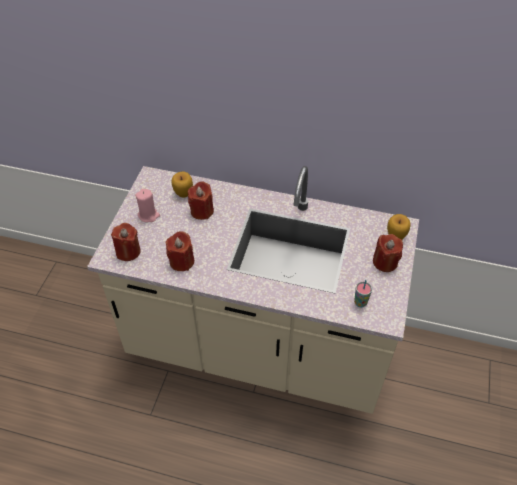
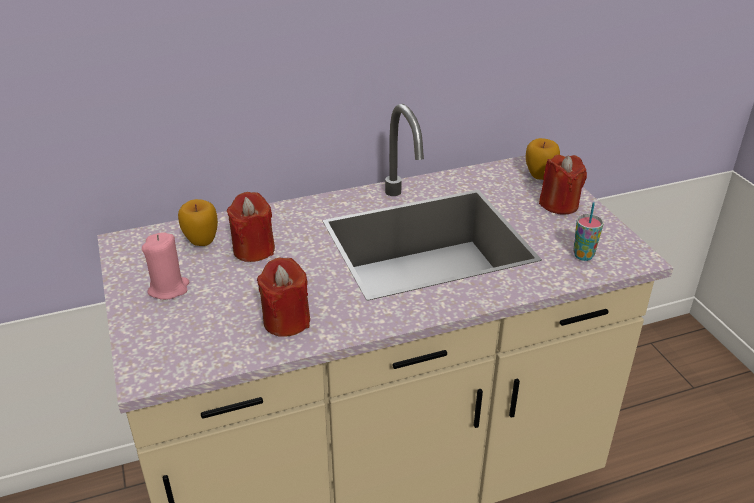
camera: 35 degrees left, 15 degrees down
red candle [111,223,141,261] -> none

